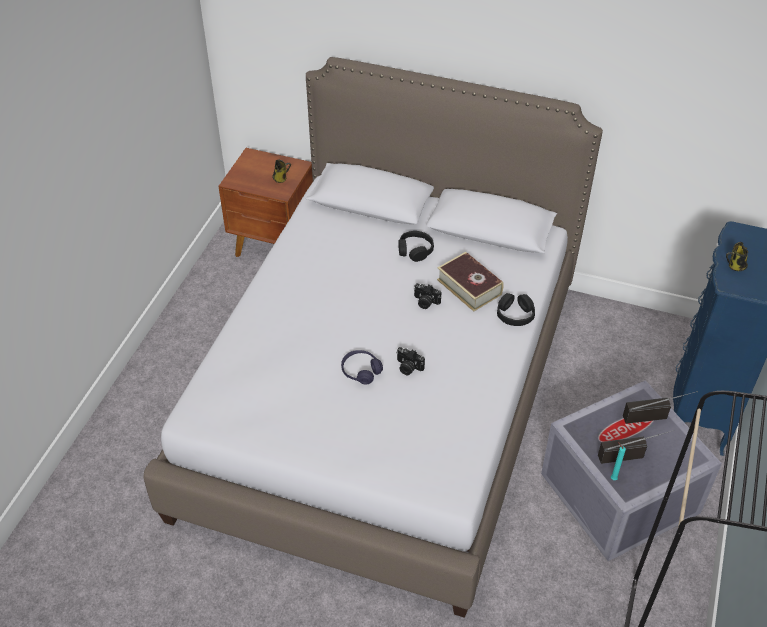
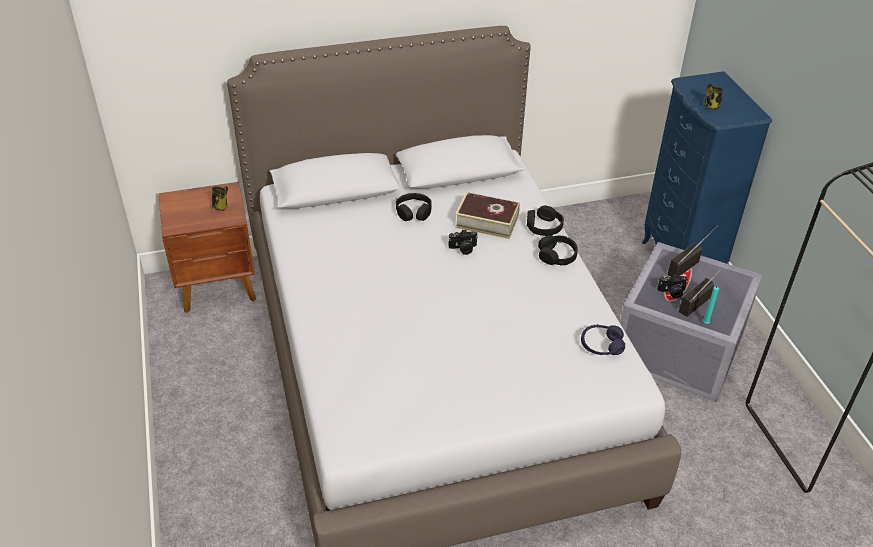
camera: 35 degrees left, 5 degrees down
purple headphones [341,350,383,385] -> purple headphones moved to [581,324,625,355]
camera [396,347,425,375] -> camera moved to [658,274,688,299]
none -> black headphones [538,235,578,266]

